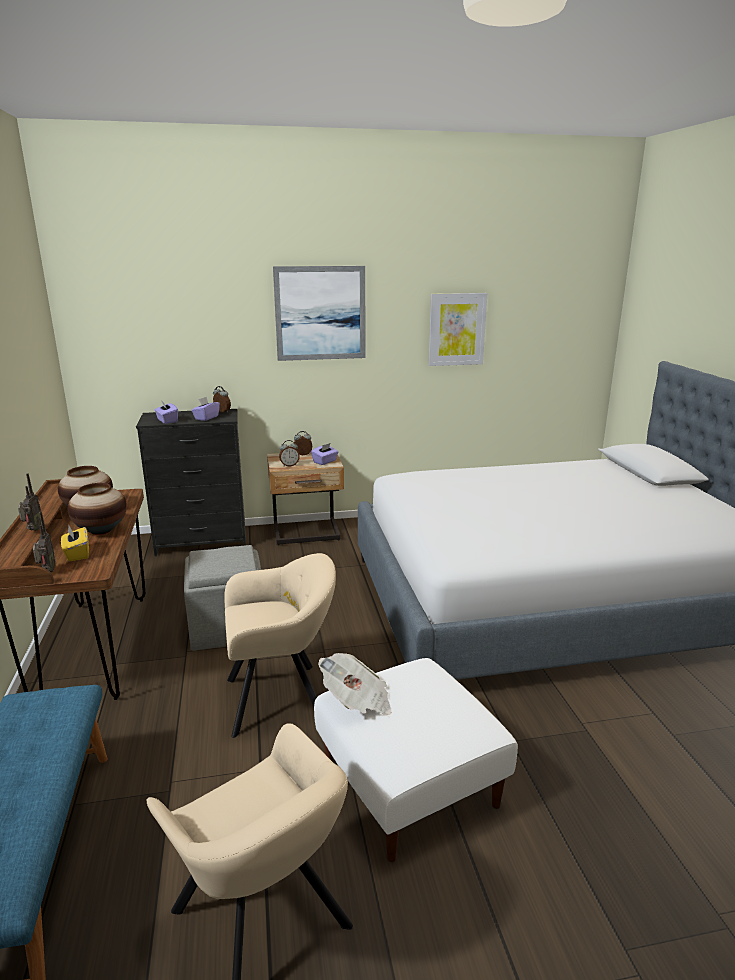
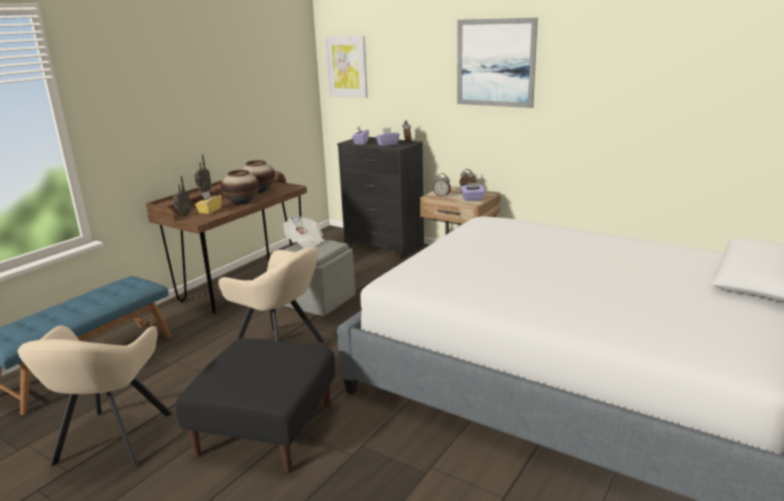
camera: 45 degrees right, 0 degrees up
white ottoman [314,658,518,862] -> black ottoman [175,338,335,473]
newspaper [318,653,392,715] -> newspaper moved to [283,216,324,248]
picture [428,293,488,366] -> picture moved to [325,36,368,98]

